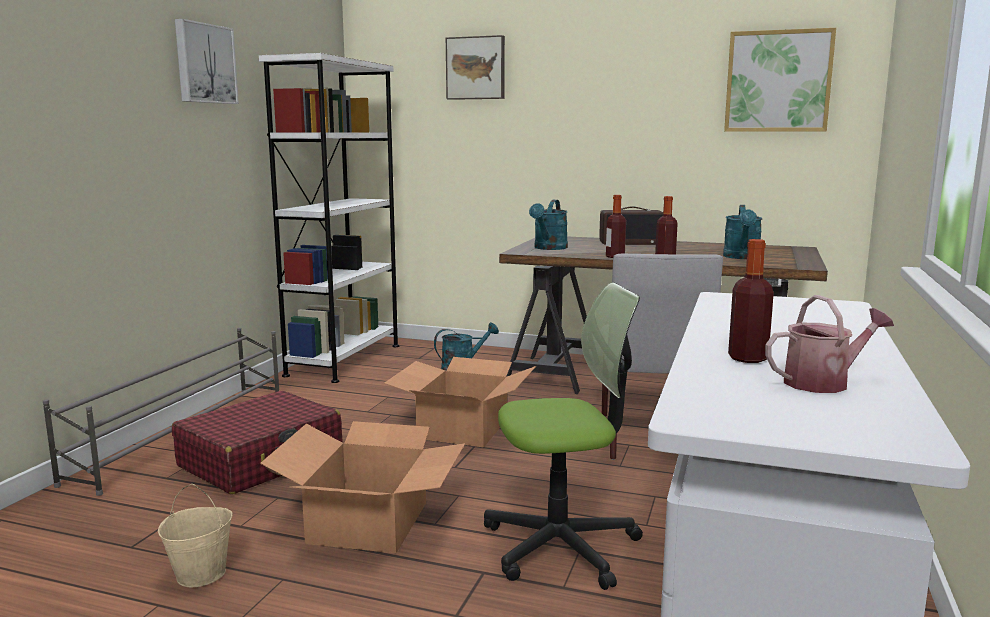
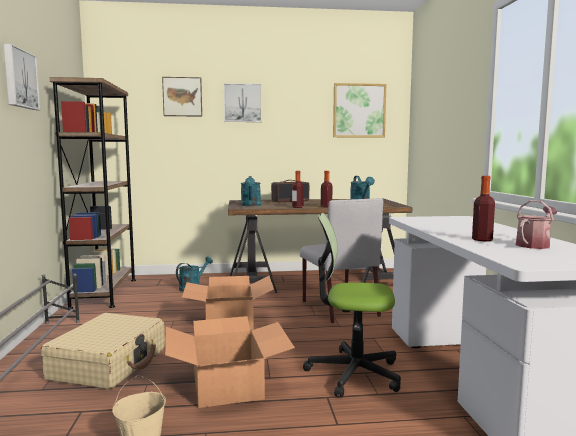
camera: 25 degrees left, 5 degrees down
red suitcase [172,391,343,494] -> beige suitcase [41,313,165,389]
white bookcase [259,53,399,383] -> brown bookcase [50,77,136,309]
office chair [484,283,643,590] -> office chair turned 135 degrees counterclockwise [303,213,401,397]
none -> picture [224,83,262,122]

